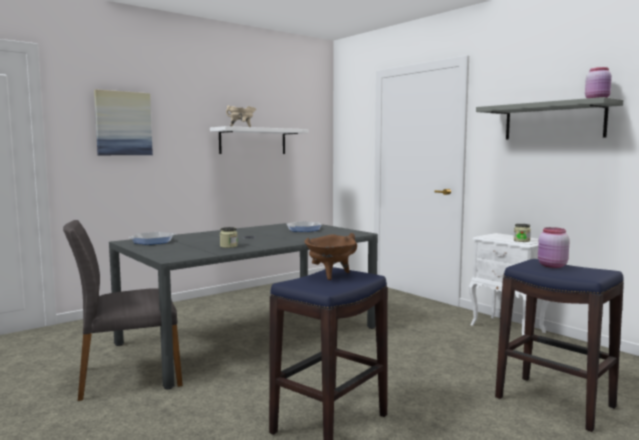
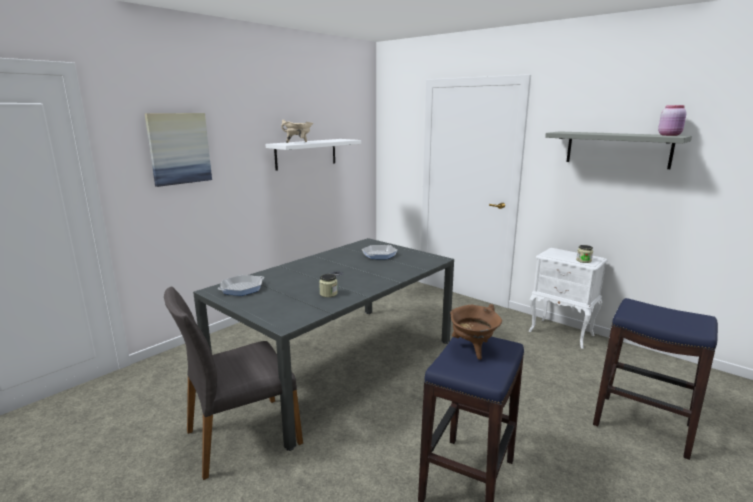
camera: 10 degrees left, 10 degrees up
pink jar [538,227,570,268] -> none

